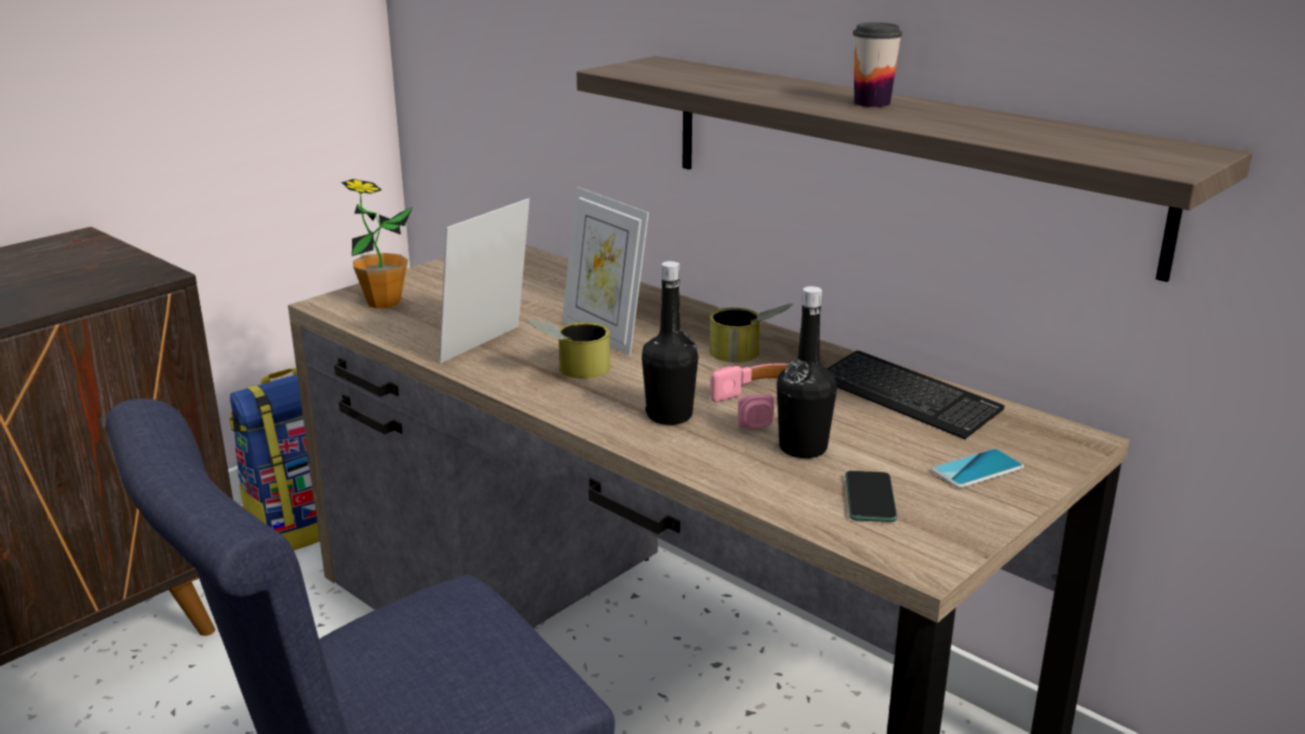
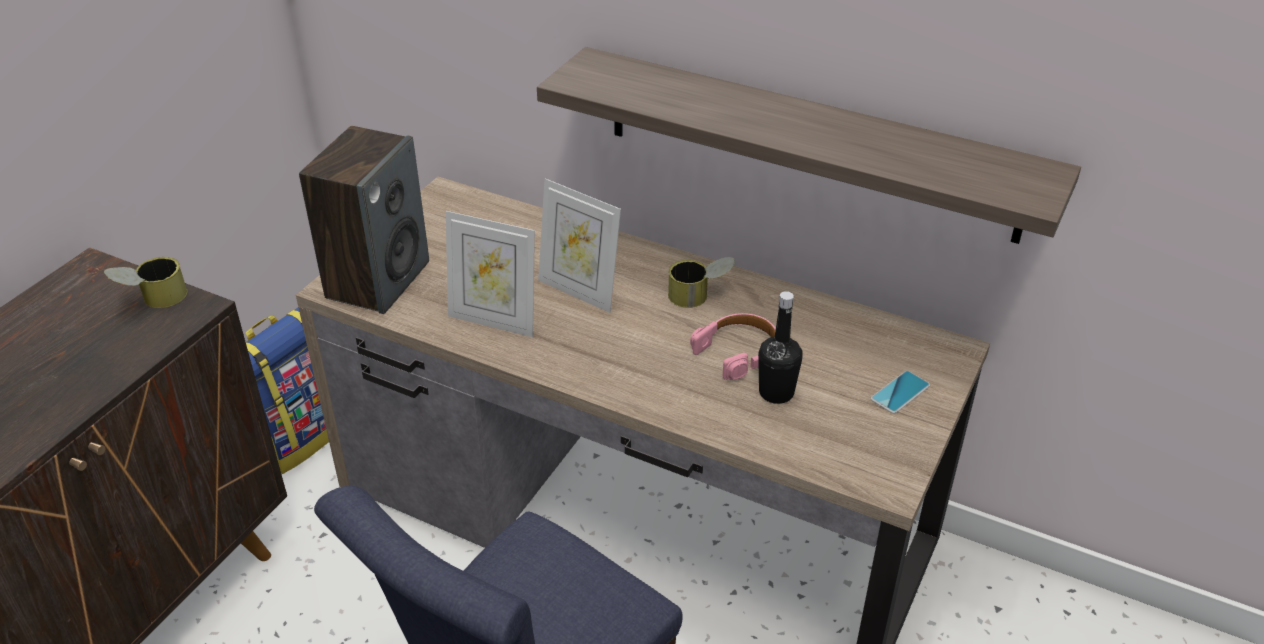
camera: 15 degrees left, 15 degrees up
potted plant [341,179,413,309] -> speaker [299,126,429,314]
picture frame [439,198,530,363] -> picture frame turned 90 degrees counterclockwise [446,211,535,337]
can [526,319,611,379] -> can moved to [104,257,187,308]
black bottle [642,261,698,425] -> none
keyboard [827,351,1005,439] -> none
phone [845,471,897,522] -> none
cup [853,22,902,107] -> none

